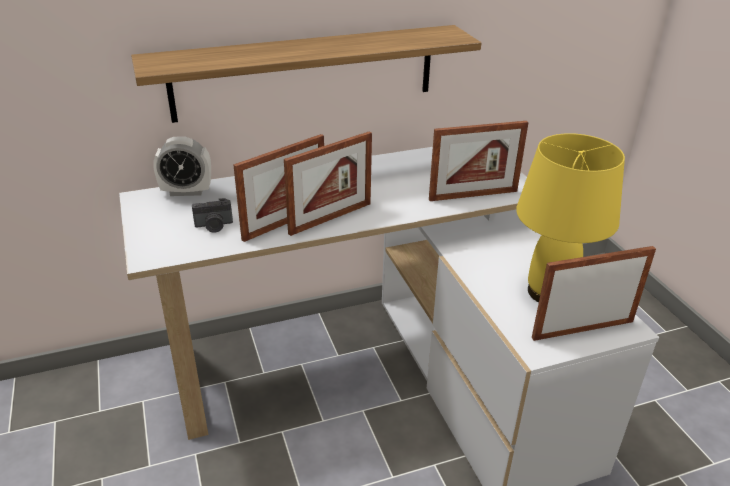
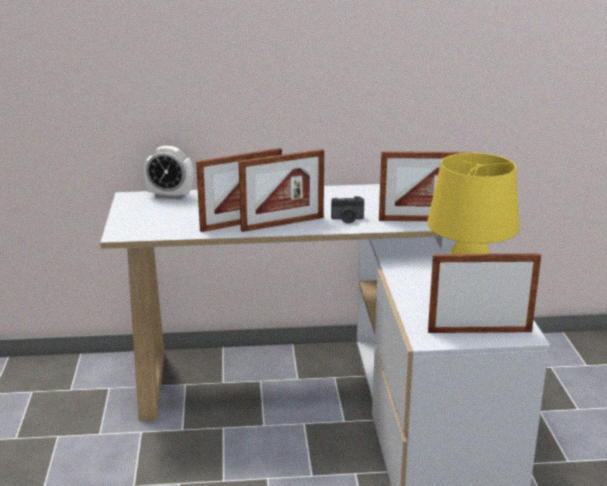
camera: 15 degrees right, 10 degrees down
shelf [131,25,481,123] -> none
camera [192,198,233,233] -> camera moved to [331,196,364,224]

